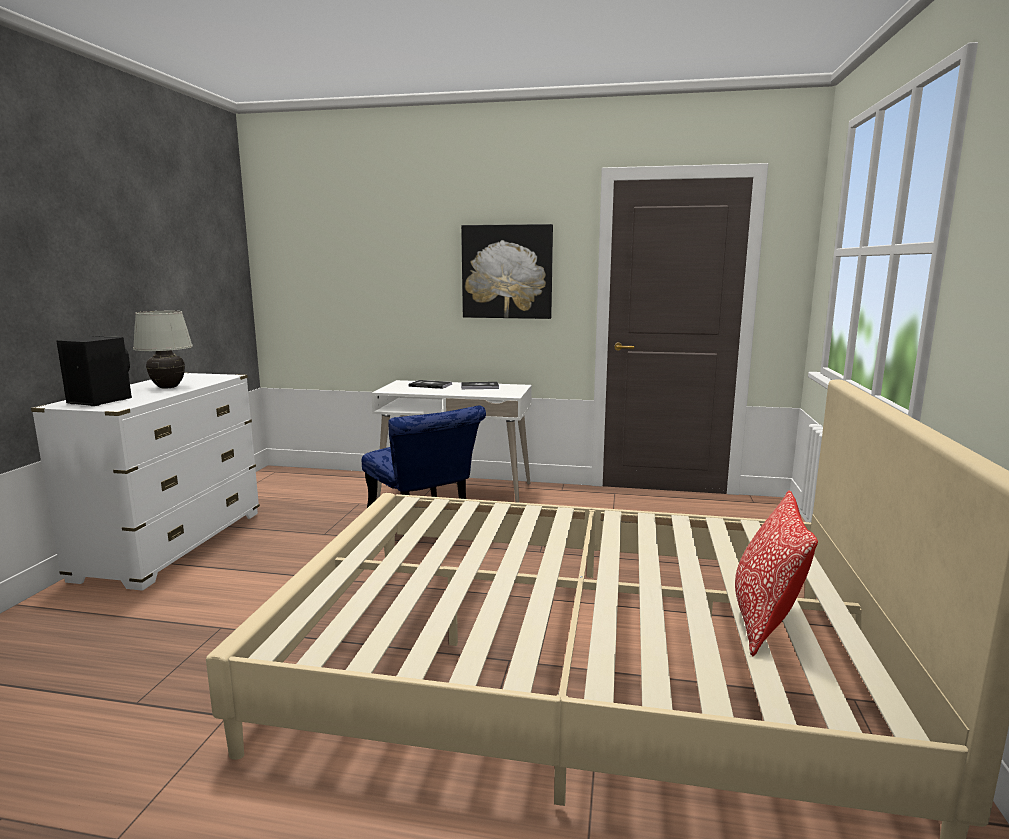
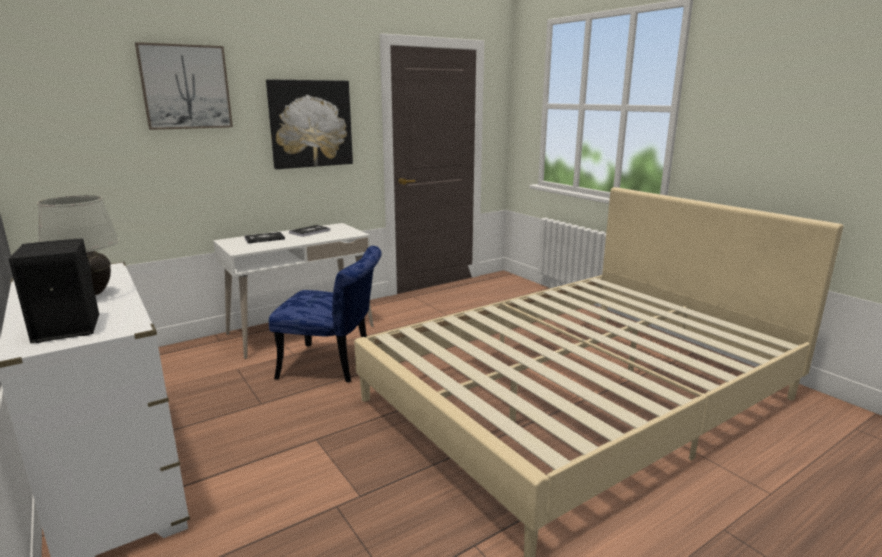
camera: 45 degrees left, 5 degrees up
pillow [735,490,818,656] -> none
none -> picture [135,42,233,130]

